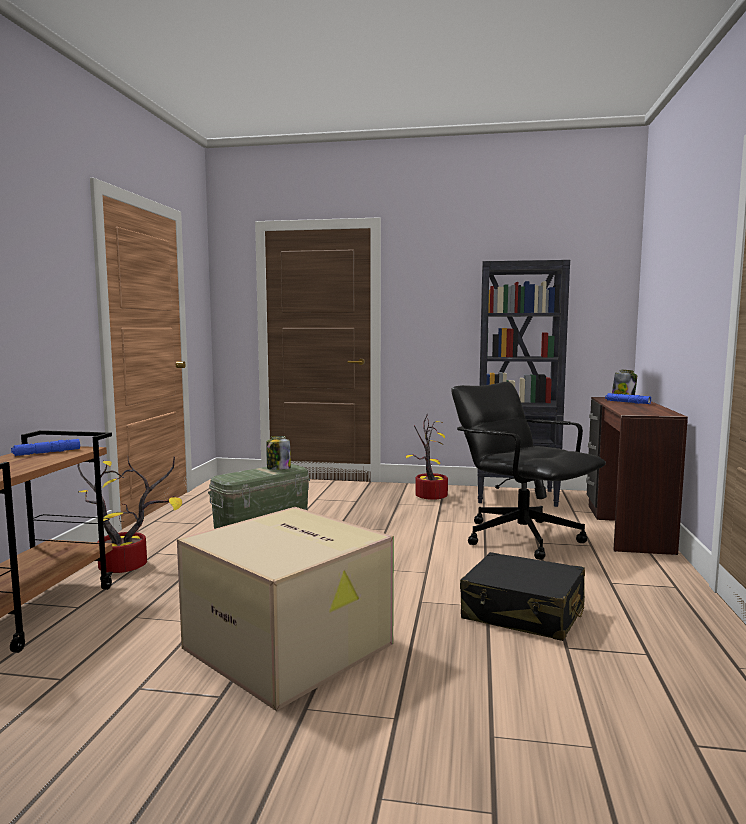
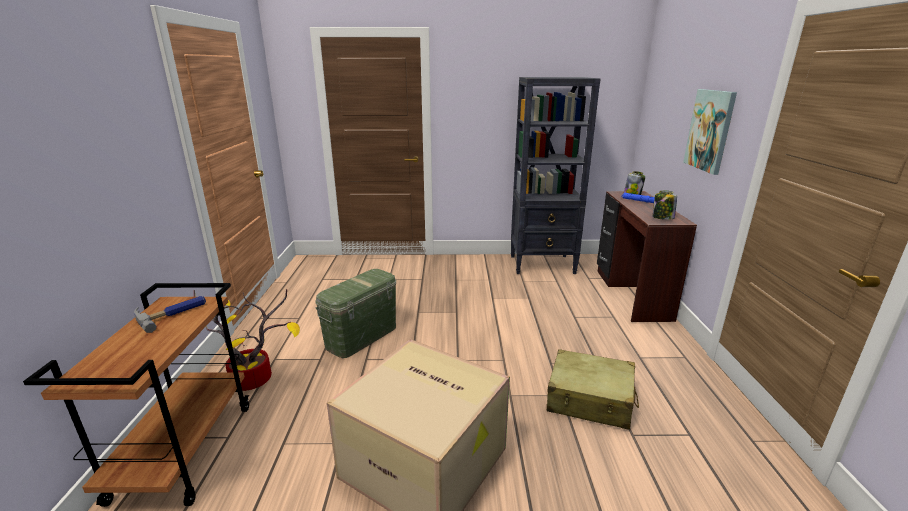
camera: 10 degrees left, 15 degrees up
blue flashlight [11,439,80,456] -> hammer [134,296,206,333]
jar [266,436,291,470] -> jar moved to [653,191,677,220]
potted plant [406,414,448,500] -> none
black office chair [451,382,606,560] -> none
black suitcase [460,552,585,641] -> beige suitcase [547,349,639,430]
none -> picture [683,89,737,175]

